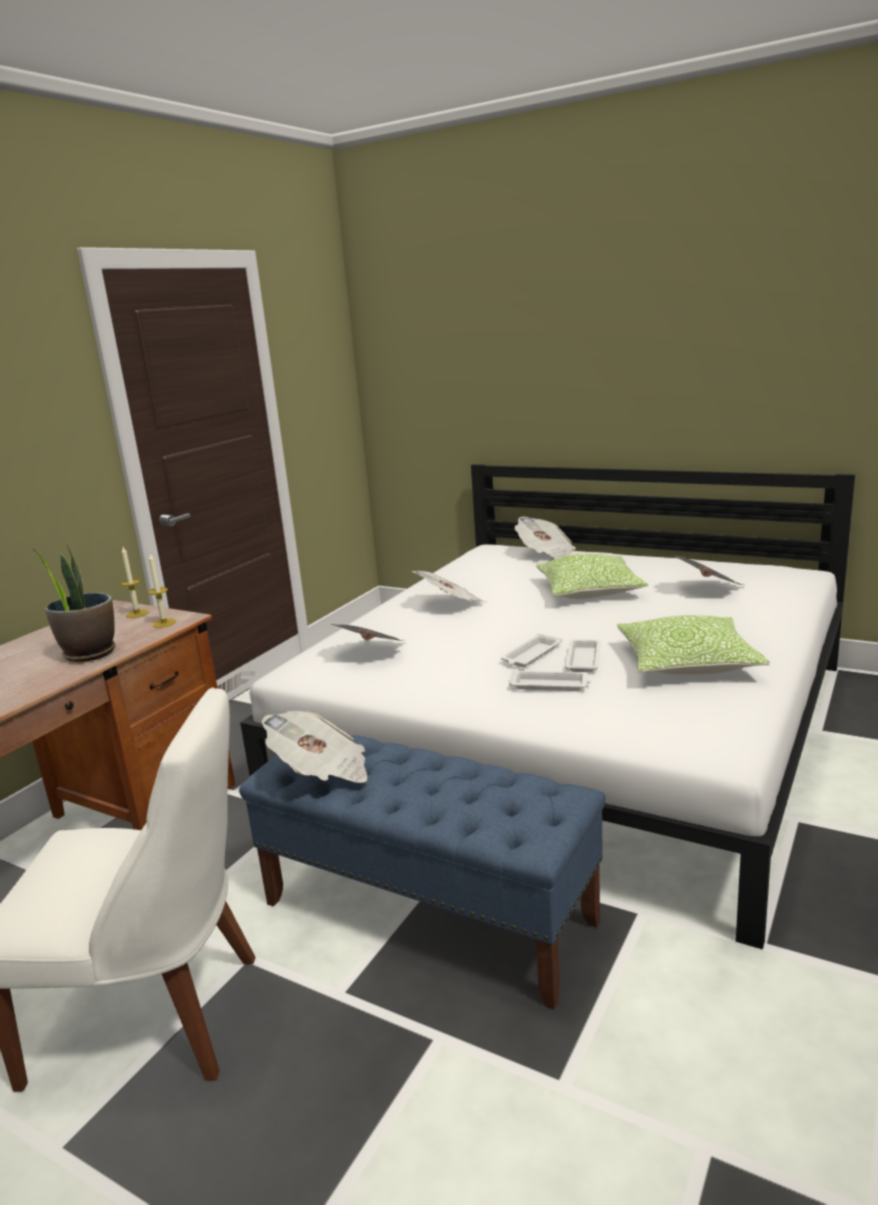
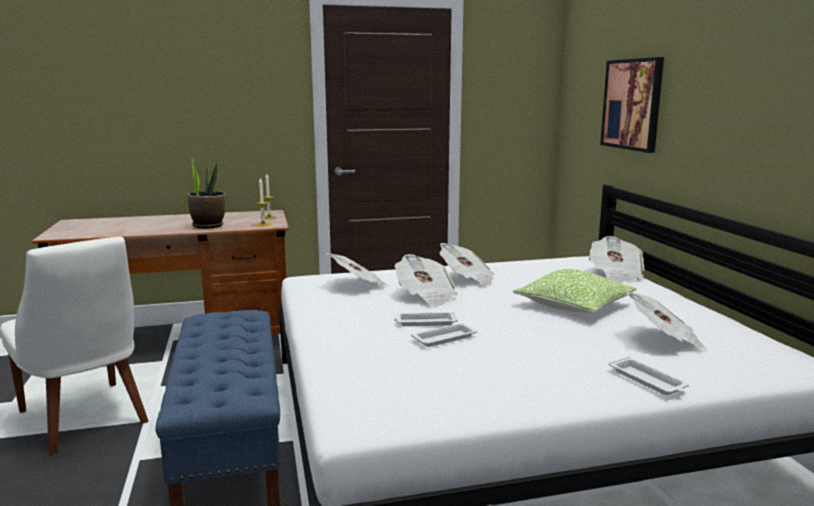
camera: 45 degrees right, 5 degrees down
newspaper [262,711,367,783] -> newspaper moved to [395,254,458,307]
white tray [509,670,591,691] -> white tray moved to [609,356,689,395]
pillow [617,615,770,675] -> none
none -> picture [600,57,664,153]

